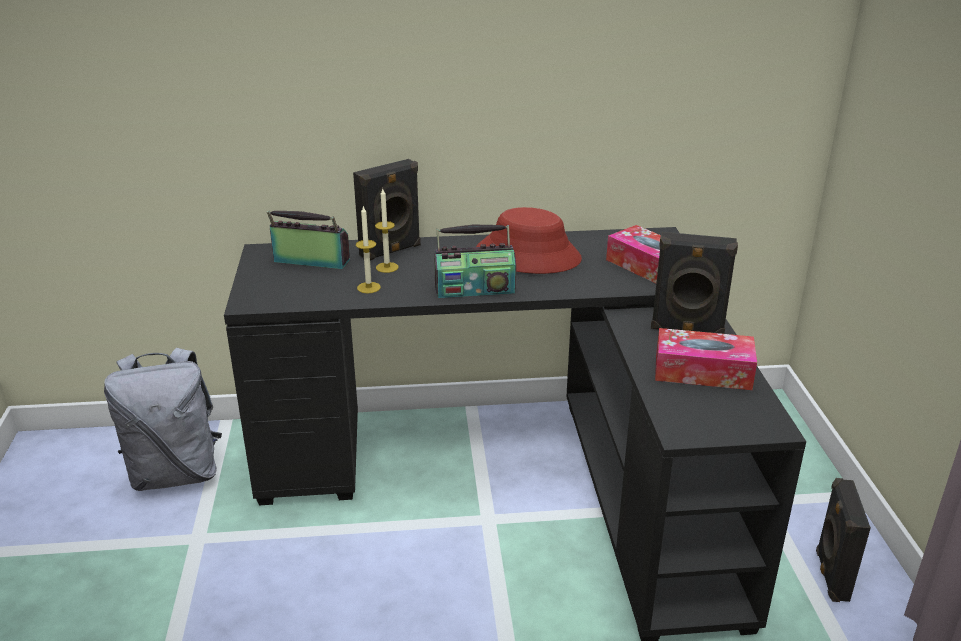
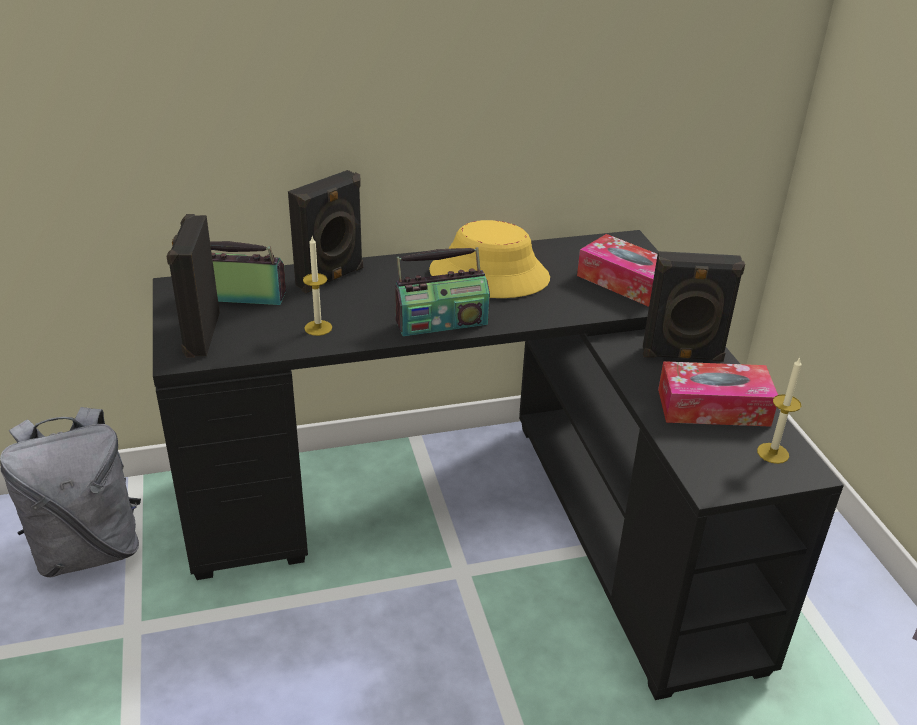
camera: 10 degrees left, 5 degrees up
candle [375,189,399,273] -> candle moved to [757,357,802,464]
red hat [476,207,582,274] -> yellow hat [429,220,550,298]
black speaker [816,478,871,602] -> black speaker moved to [166,214,220,358]

